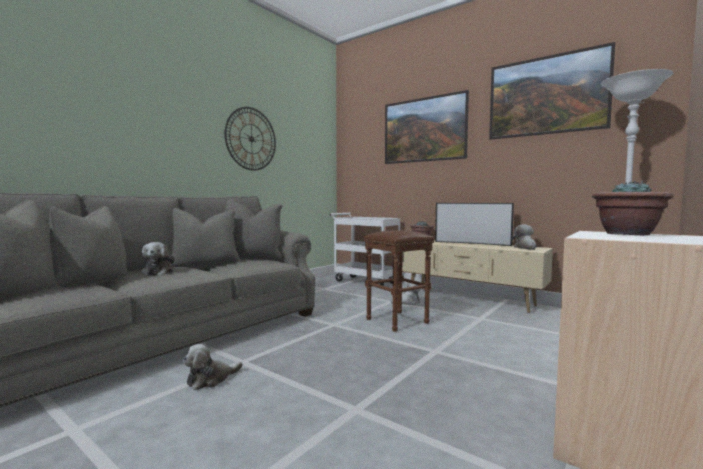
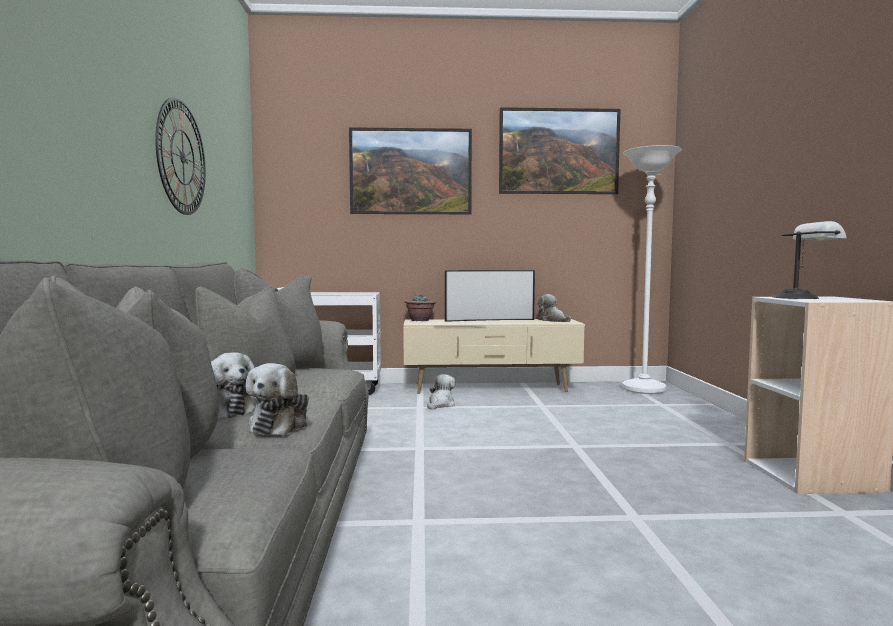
camera: 40 degrees left, 0 degrees up
plush toy [183,344,243,390] -> plush toy moved to [245,363,309,435]
brown stool [364,230,434,332] -> none
potted plant [592,181,674,236] -> table lamp [773,221,847,299]

